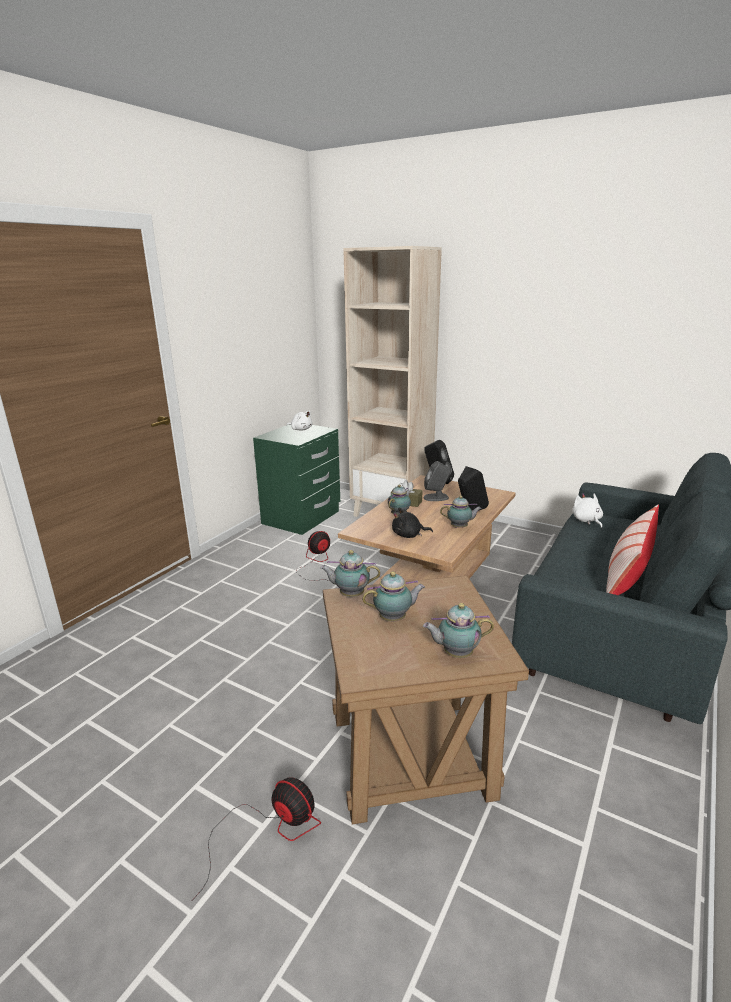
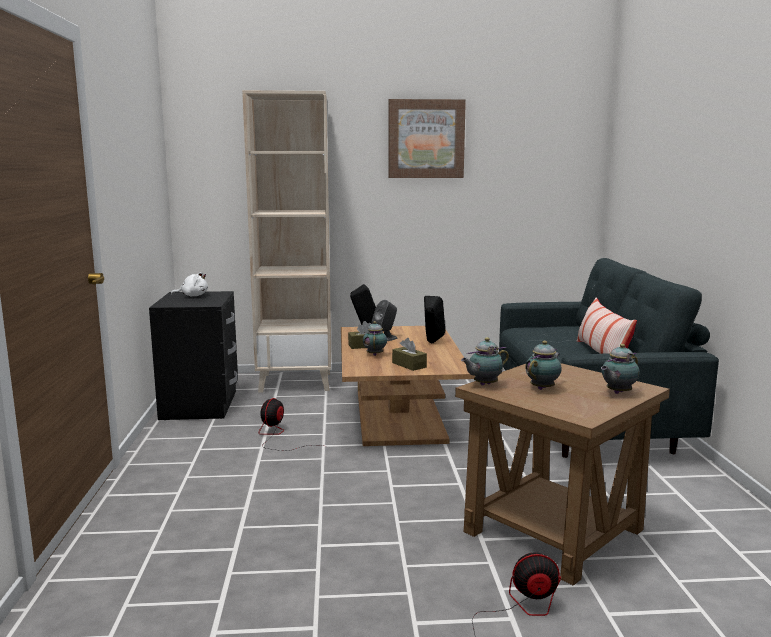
camera: 35 degrees left, 10 degrees down
green nightstand [253,425,340,535] -> black nightstand [149,291,238,420]
black plush toy [392,508,433,538] -> brown tissue box [392,338,427,371]
teapot [440,495,482,528] -> none
white plush toy [572,493,603,528] -> none
none -> picture [389,99,466,178]

